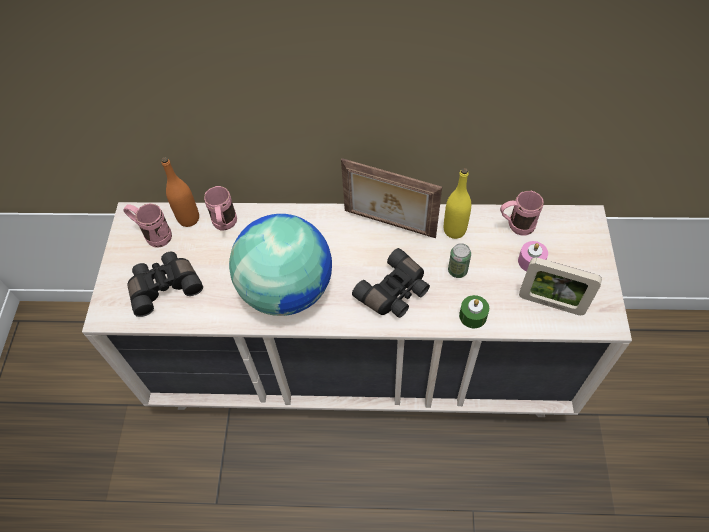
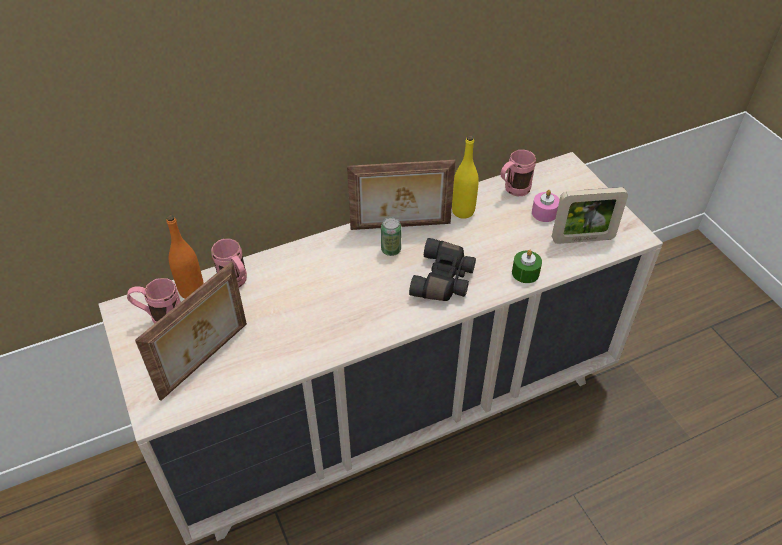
camera: 30 degrees left, 10 degrees down
black binoculars [127,252,203,317] -> picture frame [135,262,247,401]
globe [229,214,332,316] -> none
can [448,243,471,278] -> can moved to [381,217,402,256]

